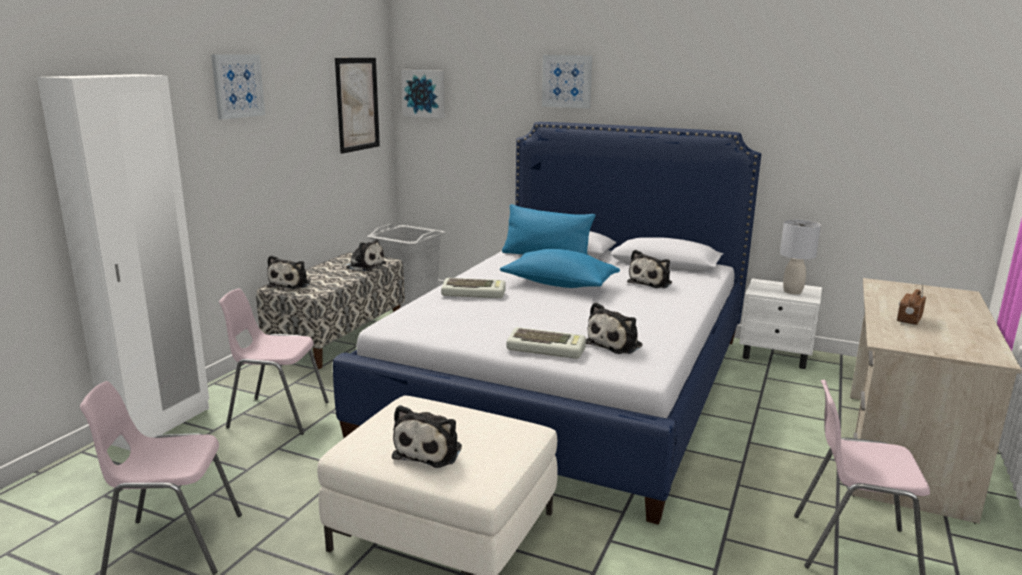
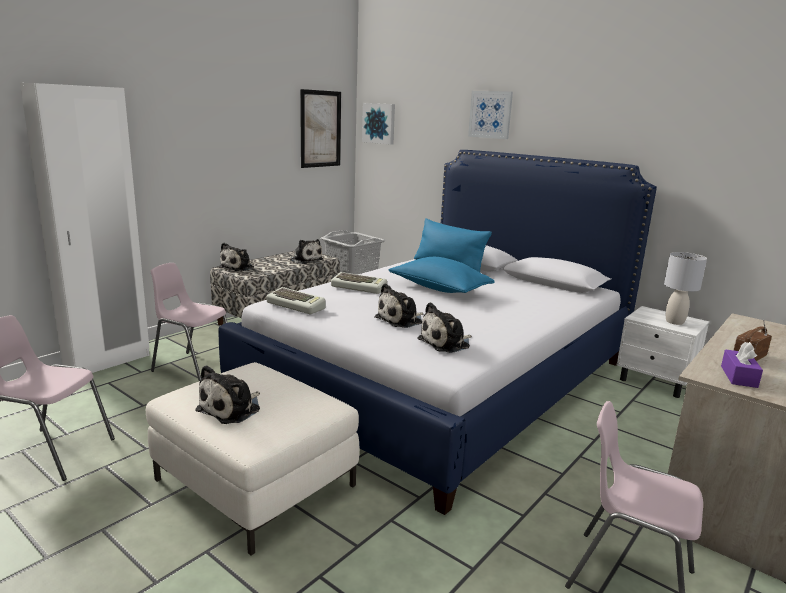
camera: 15 degrees right, 0 degrees up
picture [211,54,265,120] -> none
keyboard [506,327,586,359] -> keyboard moved to [266,287,325,314]
plush toy [627,250,672,288] -> plush toy moved to [375,283,423,328]
none -> purple tissue box [721,342,763,388]

